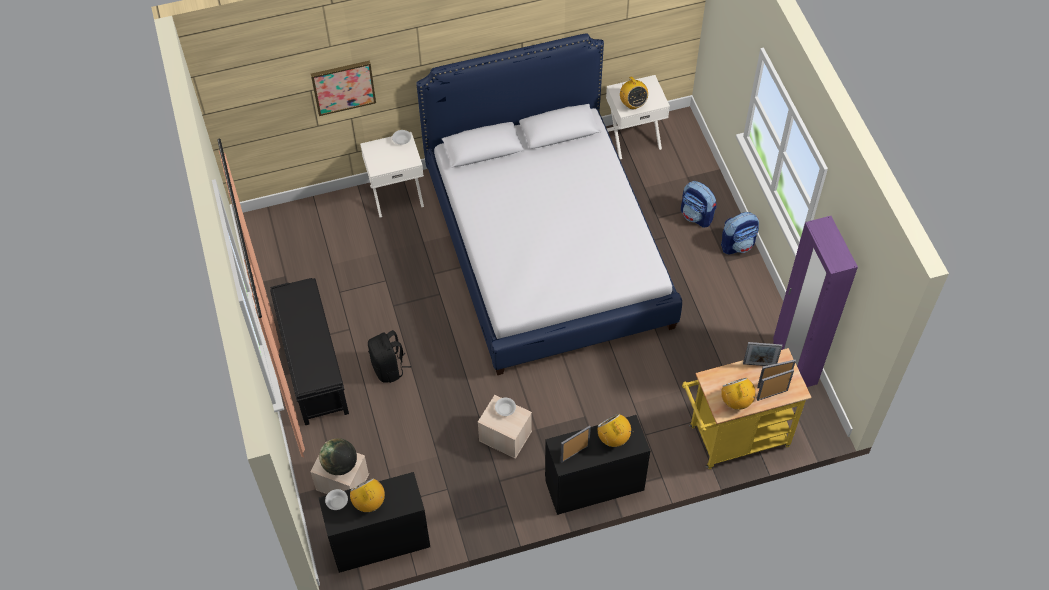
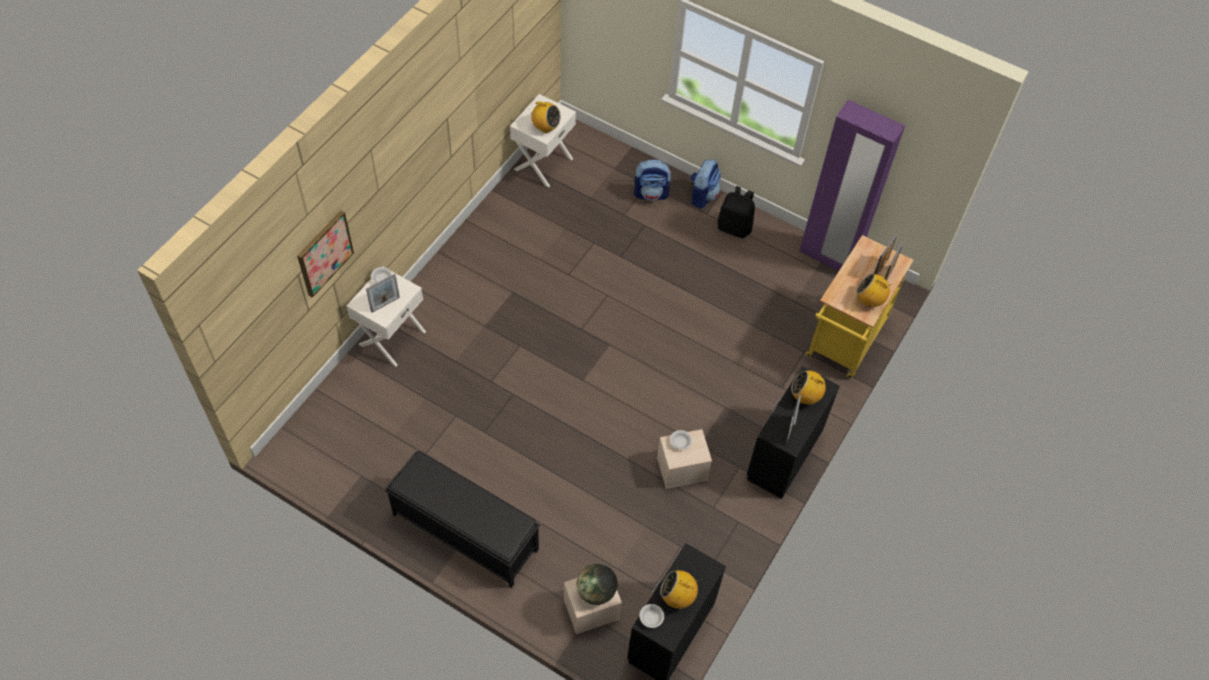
camera: 45 degrees left, 0 degrees up
black backpack [368,330,411,383] -> black backpack moved to [718,186,755,238]
bed [416,33,682,375] -> none
picture frame [743,342,782,366] -> picture frame moved to [366,274,400,313]

